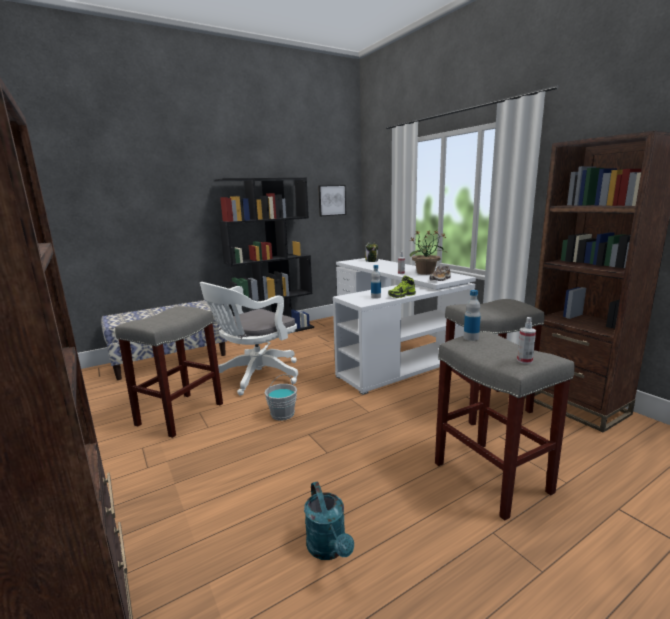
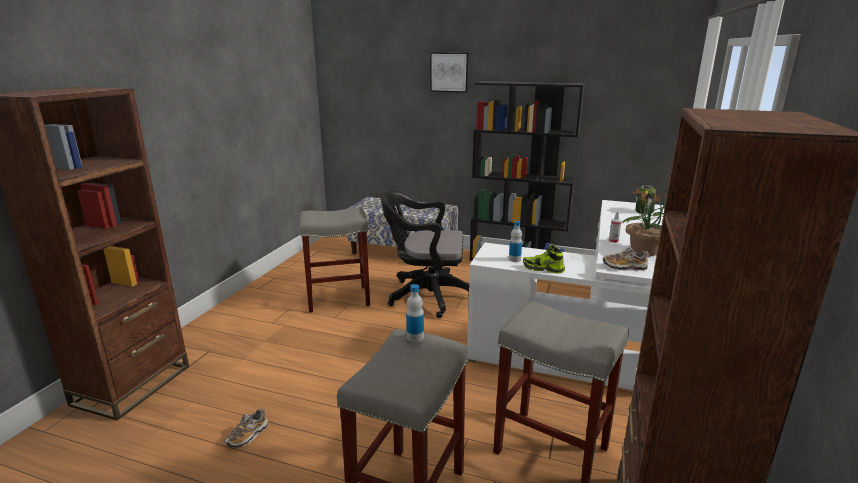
camera: 50 degrees right, 5 degrees up
white office chair [200,282,298,396] -> black office chair [380,190,469,318]
grey bucket [265,374,297,421] -> none
turquoise watering can [304,482,354,560] -> shoe [224,408,269,448]
picture [318,185,346,216] -> picture moved to [430,53,469,93]
spray bottle [517,317,536,364] -> none

